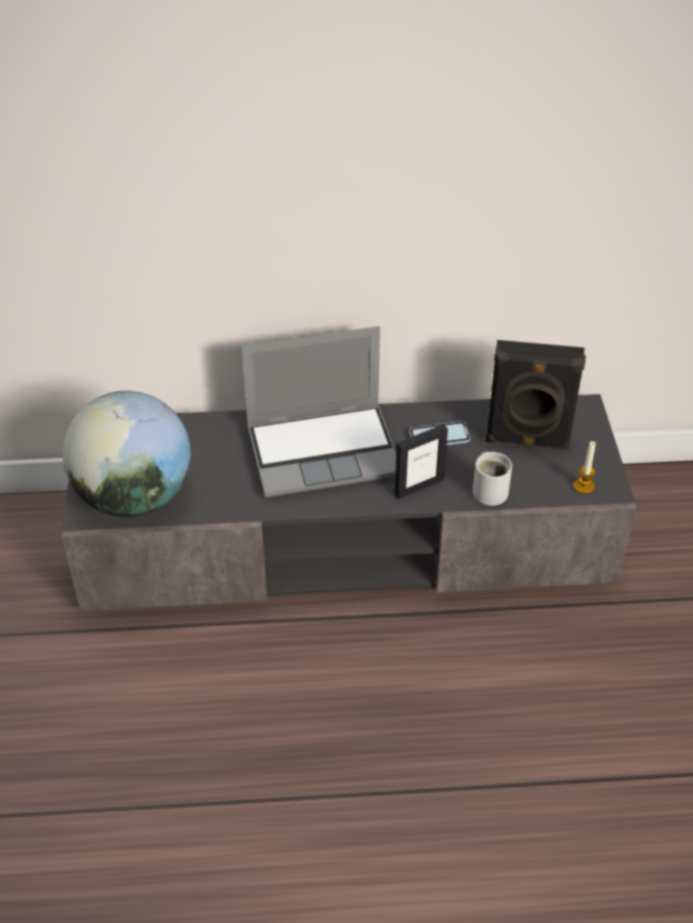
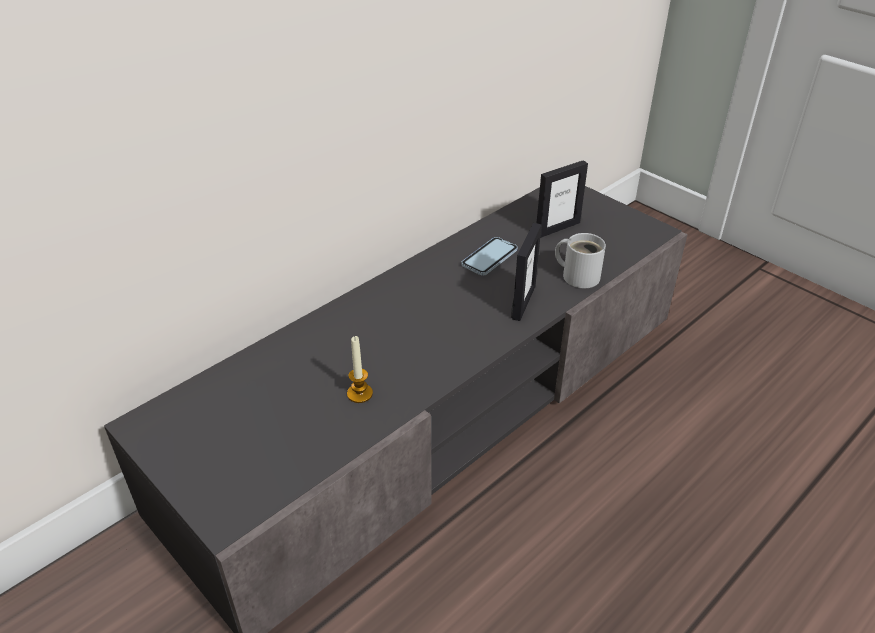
camera: 40 degrees left, 5 degrees down
globe [63,391,191,517] -> none
laptop [241,326,396,497] -> none
black speaker [485,340,586,450] -> picture frame [536,160,588,238]
candle [574,441,596,494] -> candle moved to [347,336,373,403]

